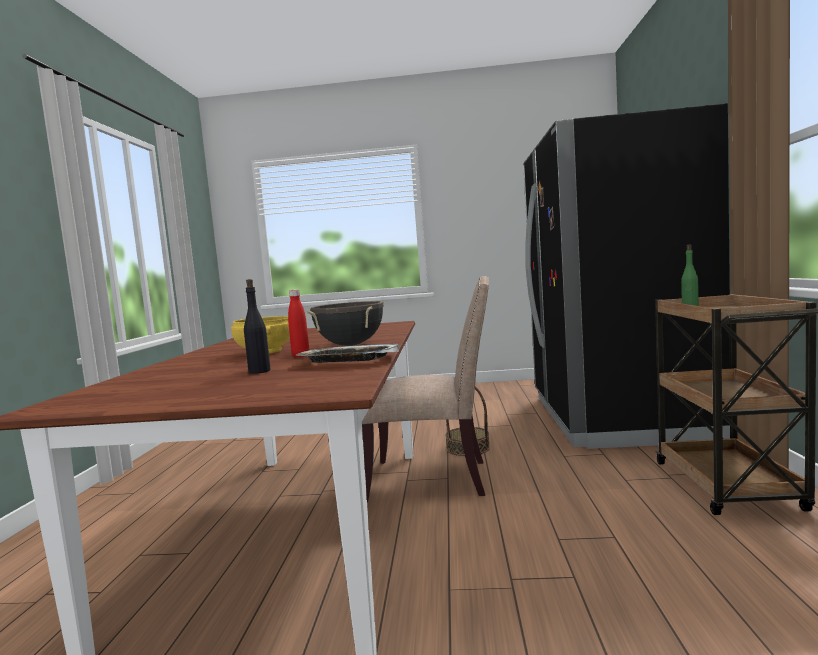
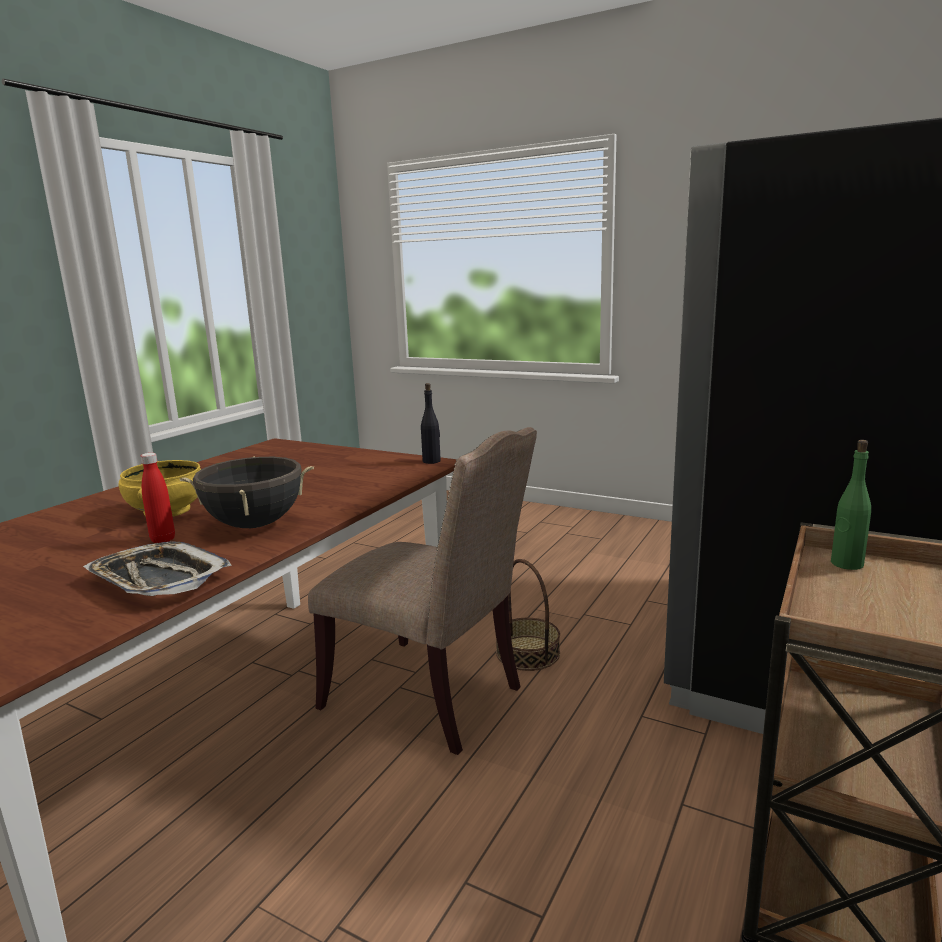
camera: 25 degrees right, 10 degrees up
black bottle [244,279,270,374] -> black bottle moved to [421,383,441,464]

